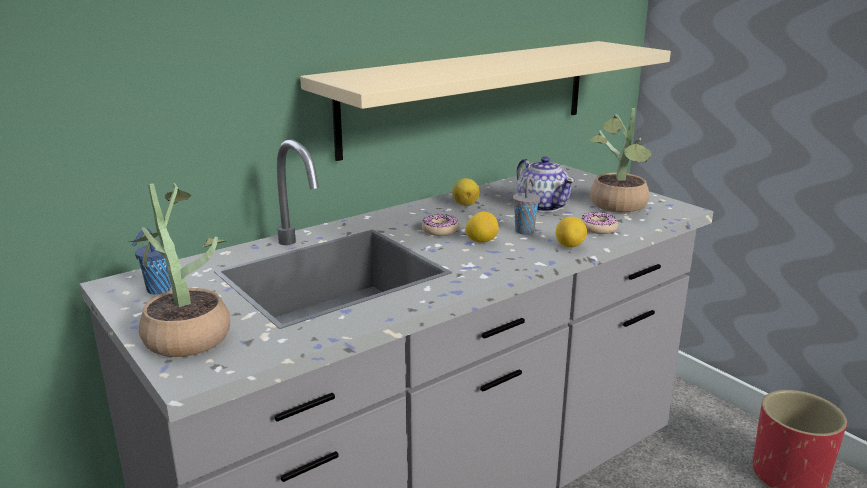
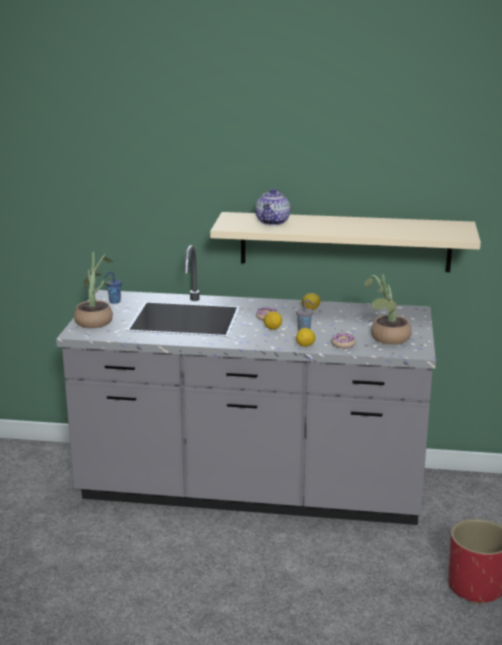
camera: 45 degrees right, 0 degrees up
teapot [516,157,575,212] -> teapot moved to [255,189,290,225]

